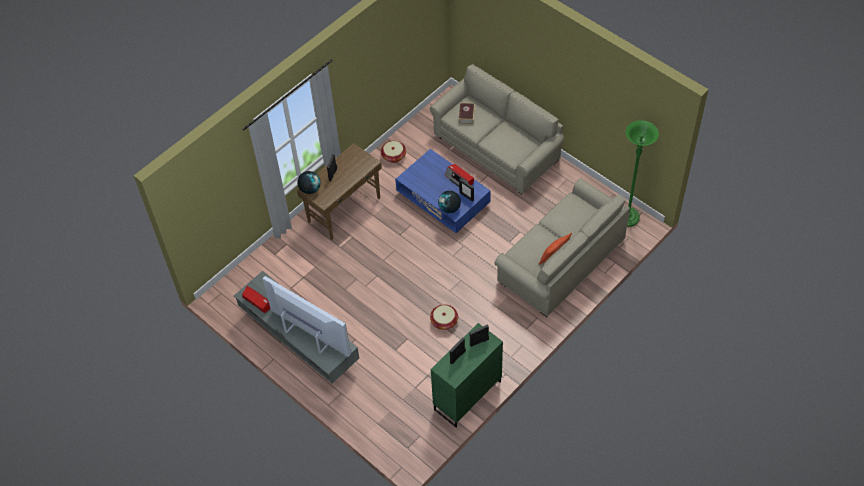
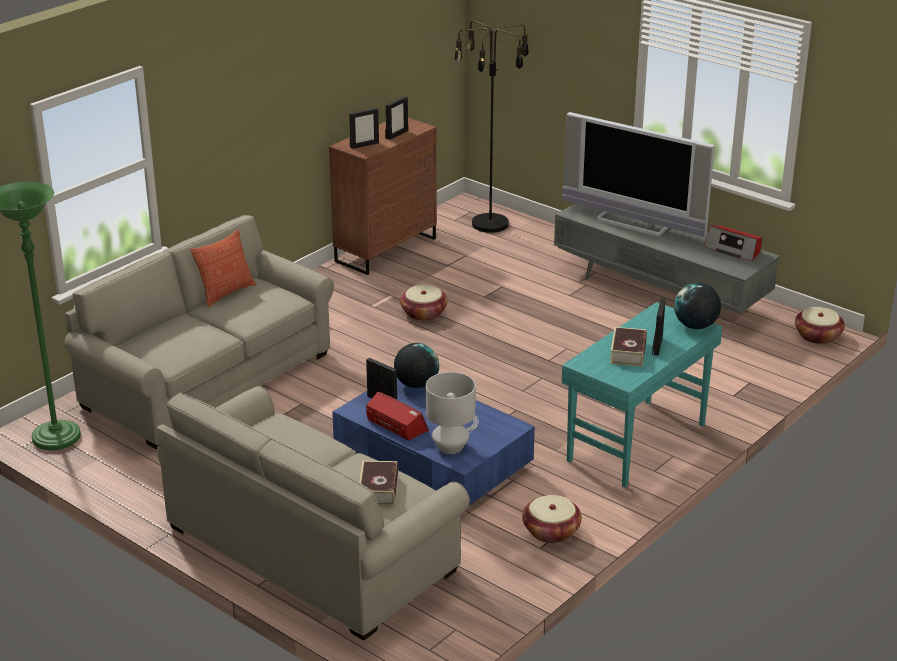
camera: 175 degrees right, 25 degrees down
brown console table [297,143,382,240] -> turquoise console table [562,302,722,488]
green dresser [431,323,503,427] -> brown dresser [329,118,437,275]
none -> grey table lamp [426,372,479,454]
none -> floor lamp [455,20,529,233]
none -> book [610,327,647,366]
none -> basket [795,307,845,344]

